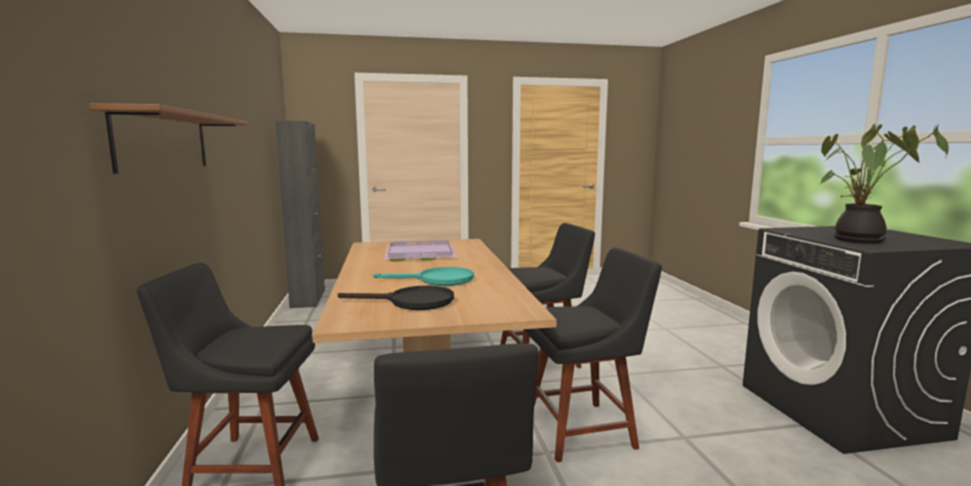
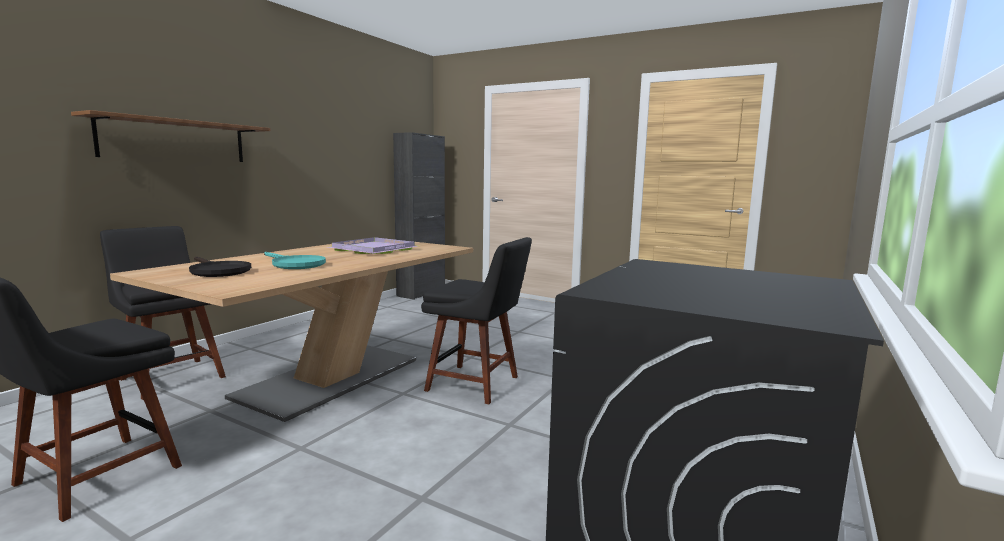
camera: 40 degrees right, 0 degrees up
black chair [525,247,662,462] -> none
potted plant [820,123,949,244] -> none

